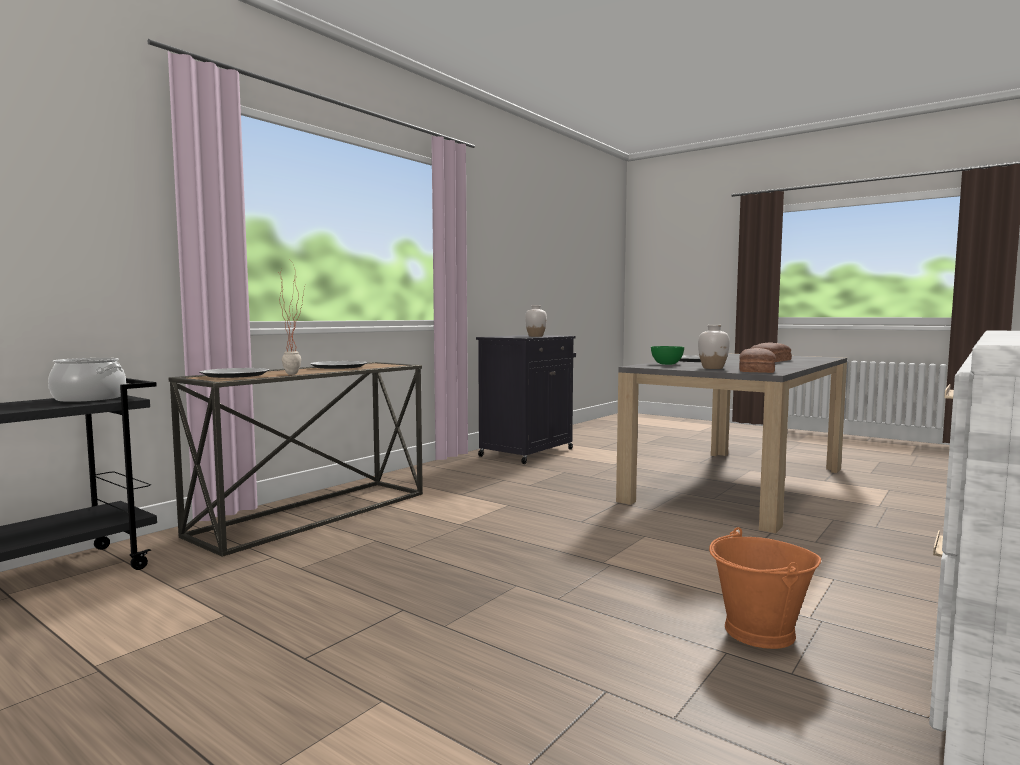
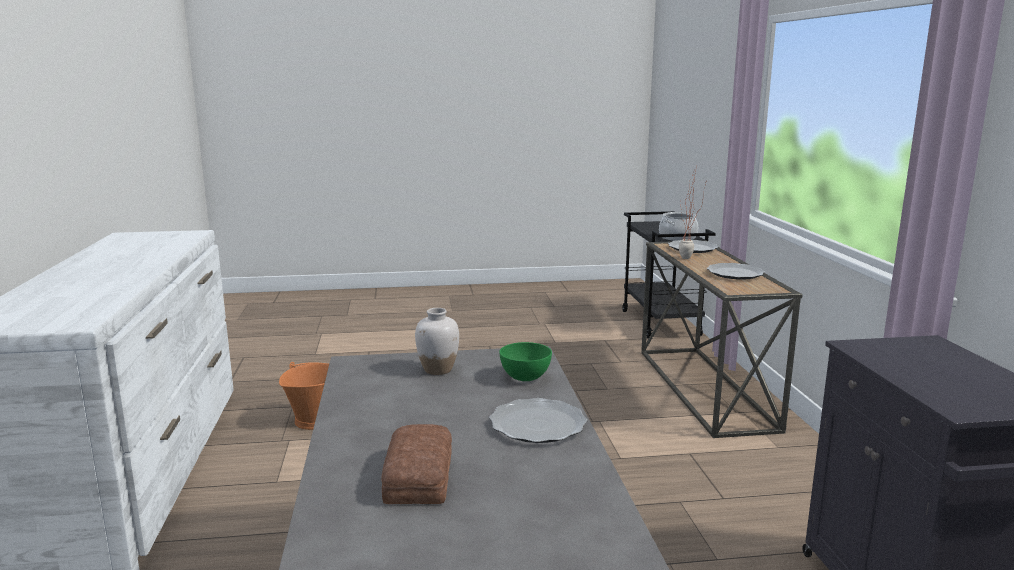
camera: 135 degrees right, 10 degrees up
white vase [525,305,547,337] -> none
bread [739,348,776,373] -> none

